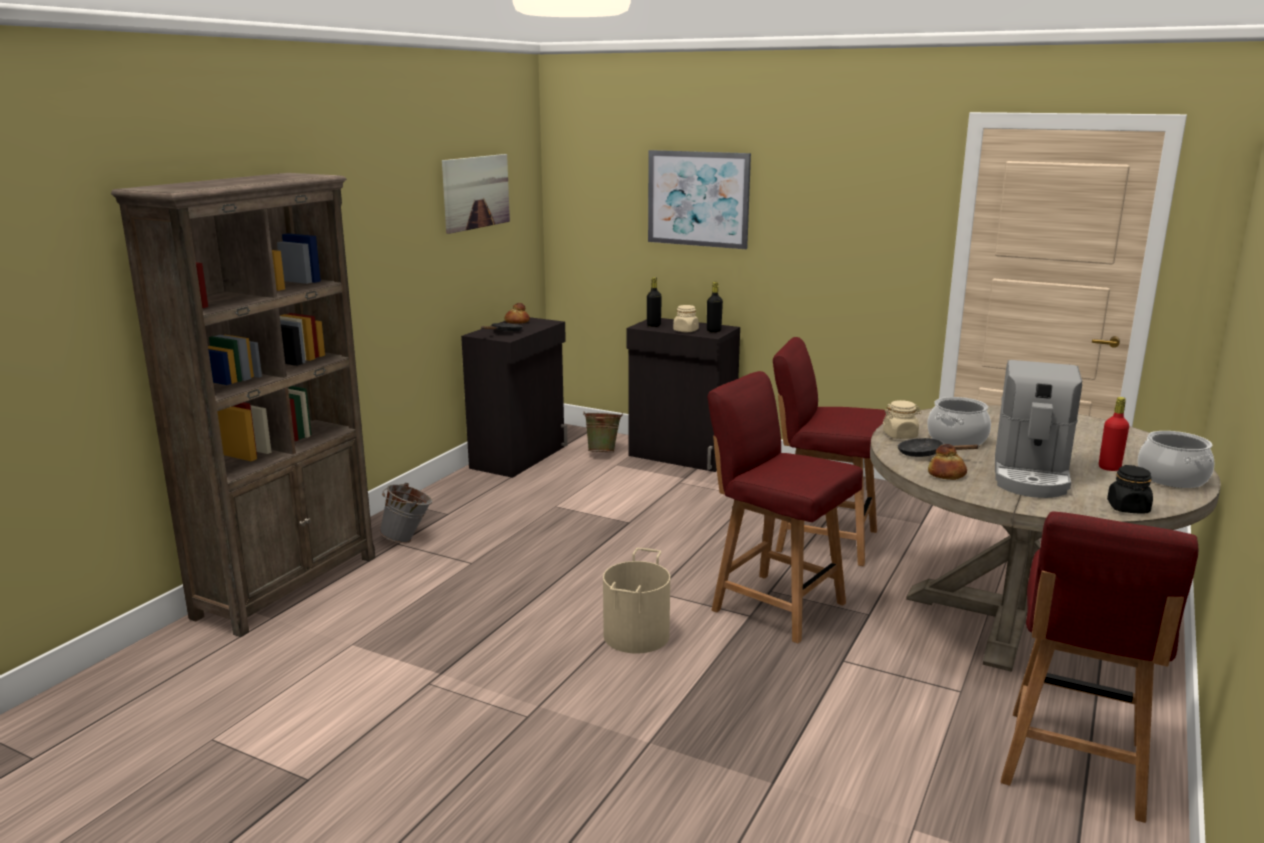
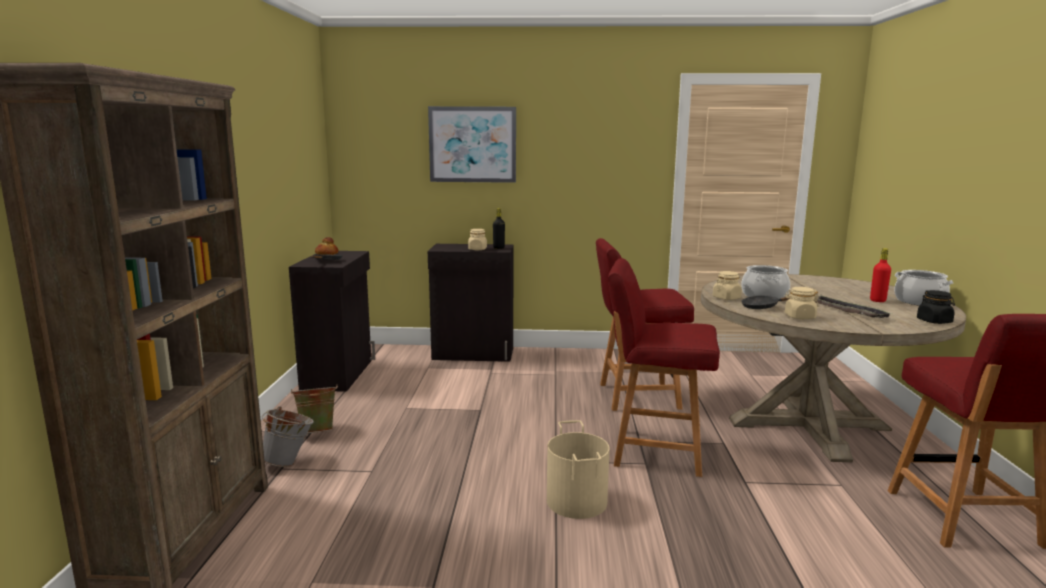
camera: 25 degrees left, 5 degrees down
picture [442,154,510,234] -> none
green bucket [583,412,623,452] -> green bucket moved to [291,386,338,433]
black bottle [647,277,662,327] -> none
bread [928,444,967,480] -> beige jar [785,287,819,319]
coffee machine [995,360,1082,498] -> tray [815,295,893,318]

